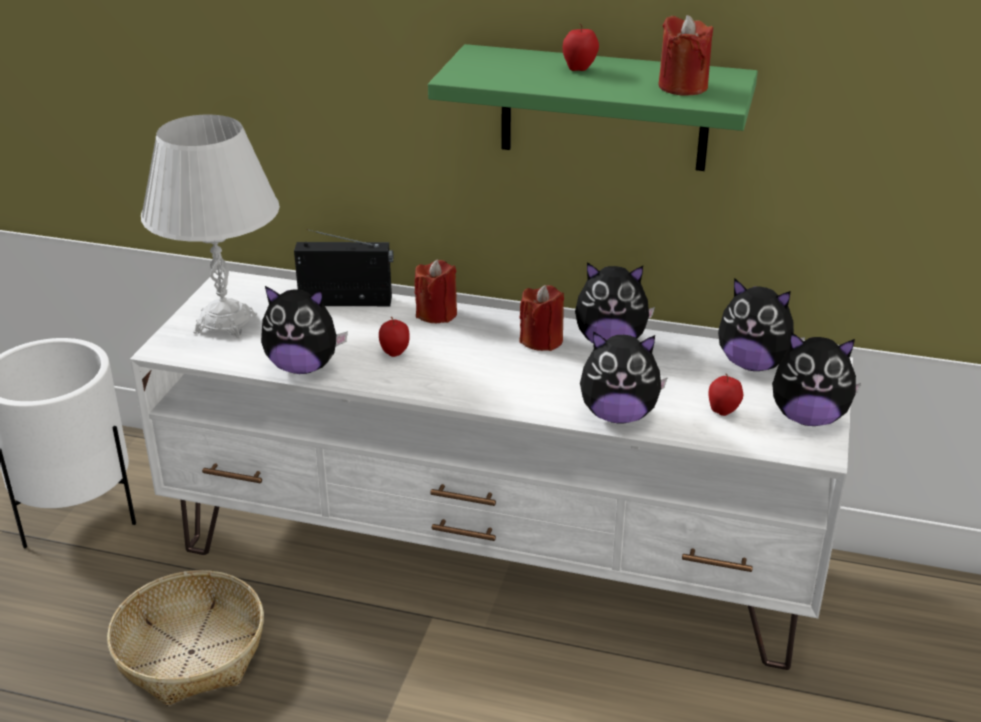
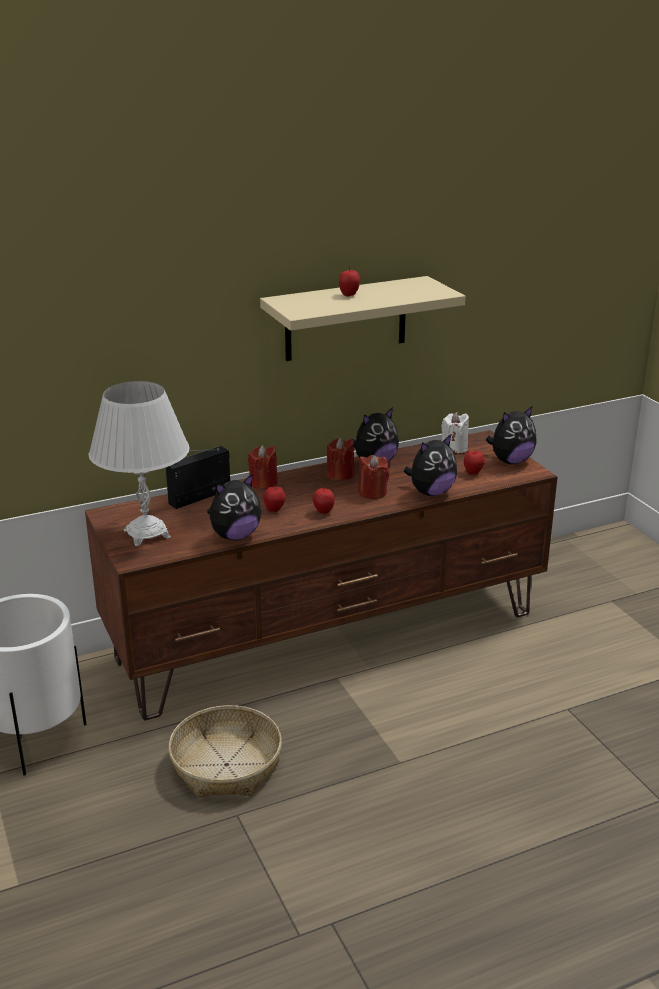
camera: 40 degrees left, 5 degrees down
white tv stand [130,269,853,670] -> brown tv stand [85,430,557,721]
green shelf [428,44,758,171] -> beige shelf [260,276,465,361]
red candle [659,15,713,96] -> red candle moved to [358,455,389,499]
plush toy [718,278,805,371] -> white candle [442,412,469,453]
none -> apple [313,485,335,514]

